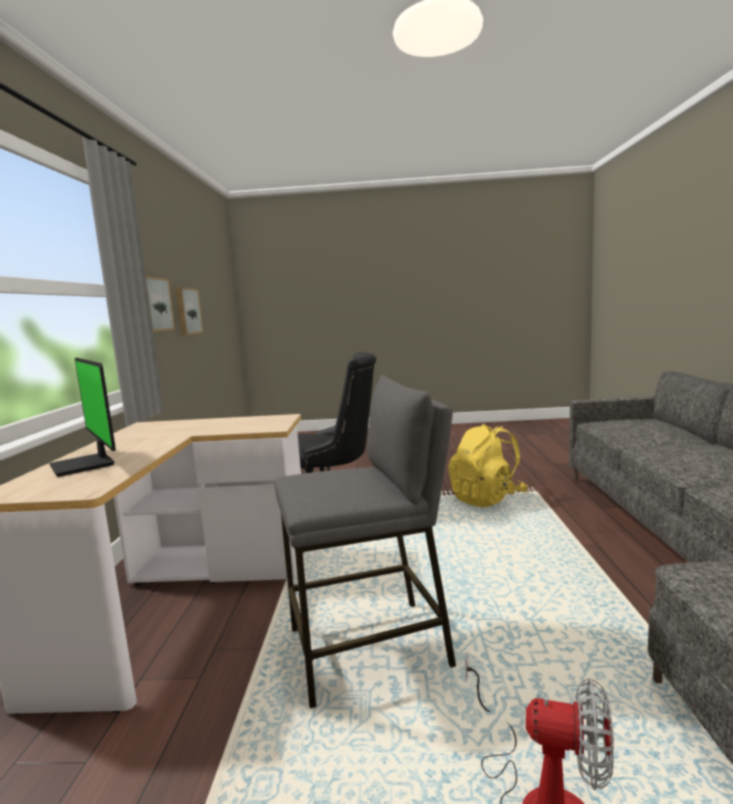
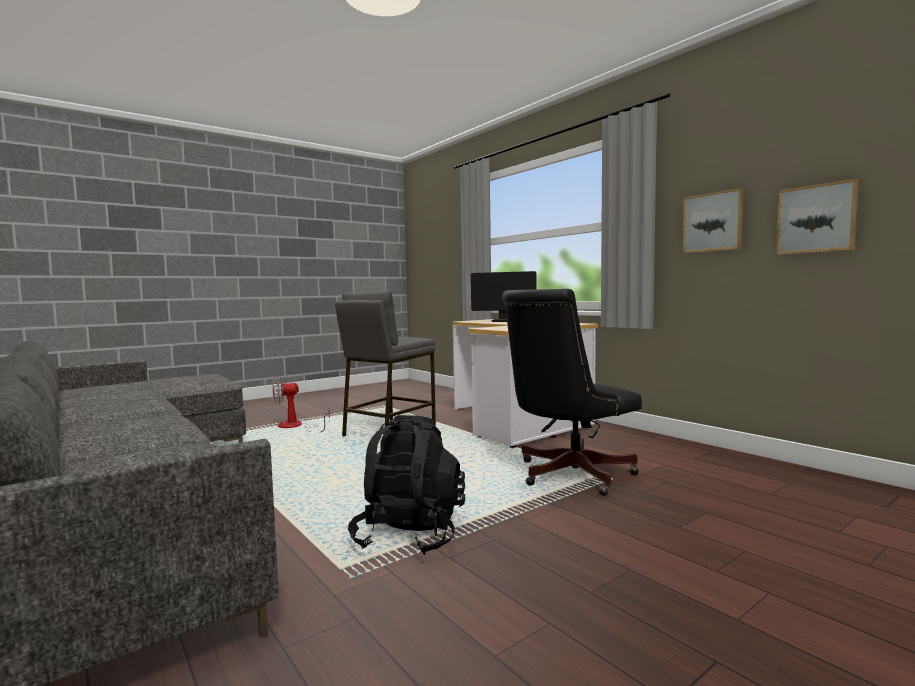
camera: 140 degrees right, 5 degrees down
yellow backpack [448,424,528,507] -> black backpack [348,415,465,555]

